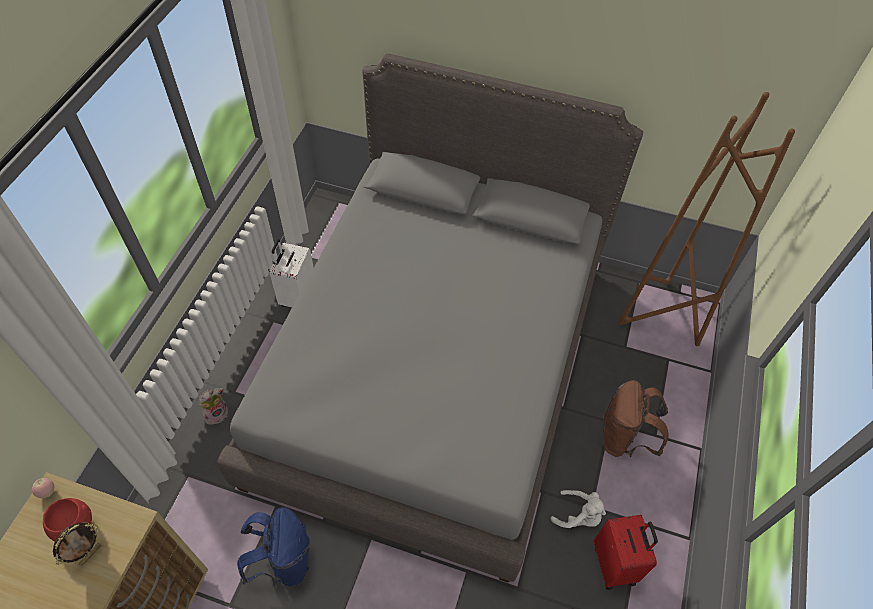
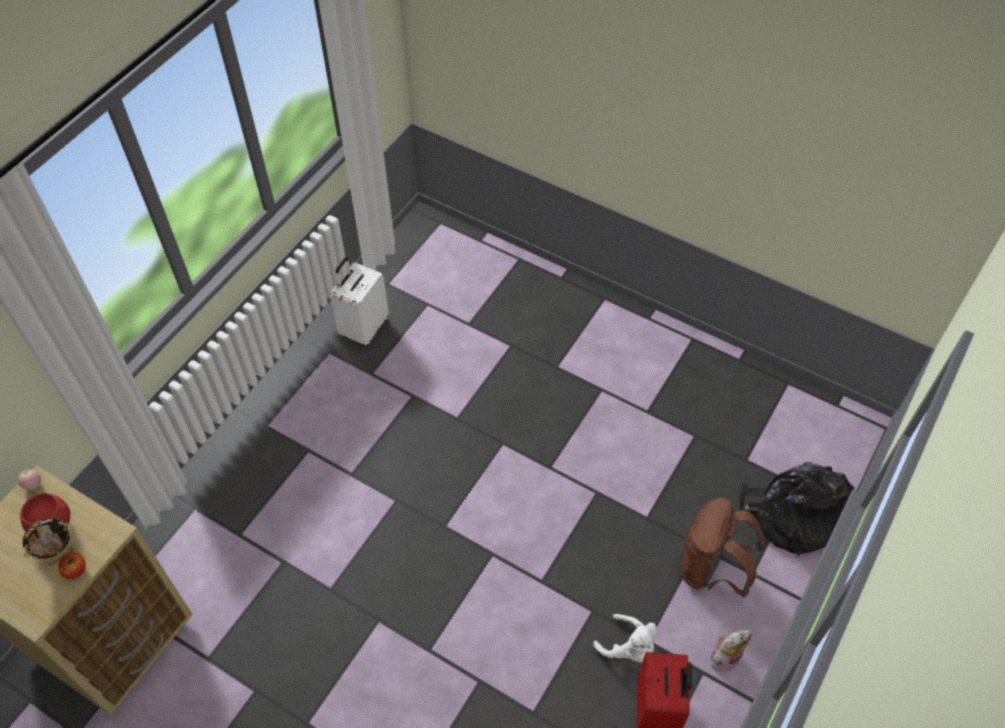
camera: 15 degrees right, 0 degrees up
plush toy [198,387,228,425] -> plush toy moved to [710,630,752,673]
grey bed [217,54,643,583] -> none
blue backpack [237,507,310,589] -> none
brown clothes rack [618,92,795,346] -> none
none -> apple [59,552,86,579]
none -> black backpack [740,462,855,557]

